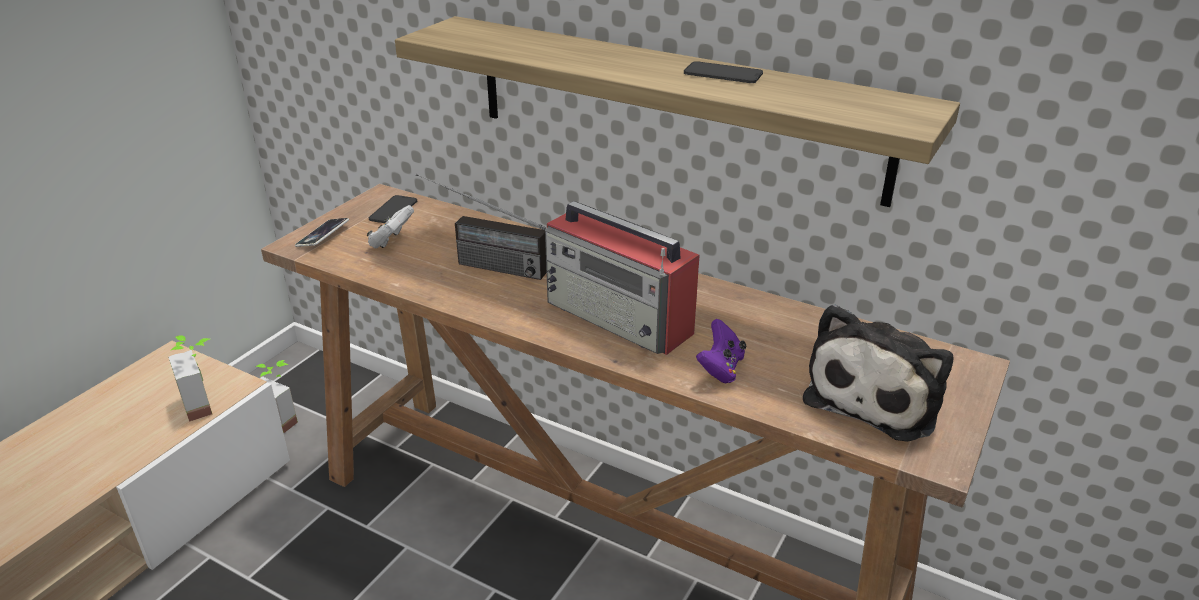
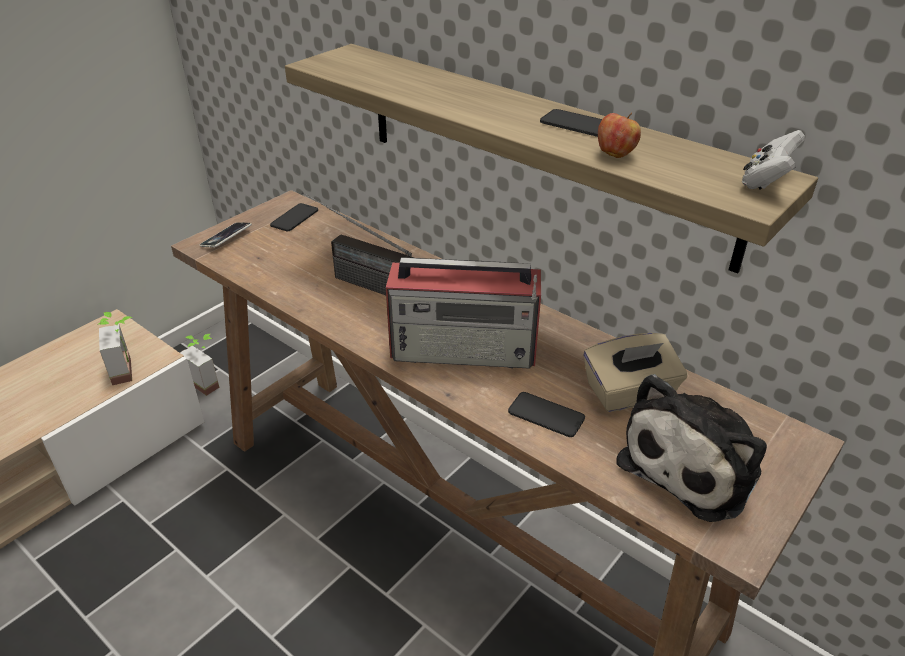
camera: 10 degrees right, 5 degrees up
white game controller [367,205,414,248] -> white game controller moved to [742,130,805,189]
radio [545,201,700,355] -> radio turned 45 degrees counterclockwise [386,257,541,369]
purple game controller [696,319,746,383] -> phone [508,392,585,437]
none -> beige tissue box [584,333,688,412]
none -> apple [598,113,641,158]

